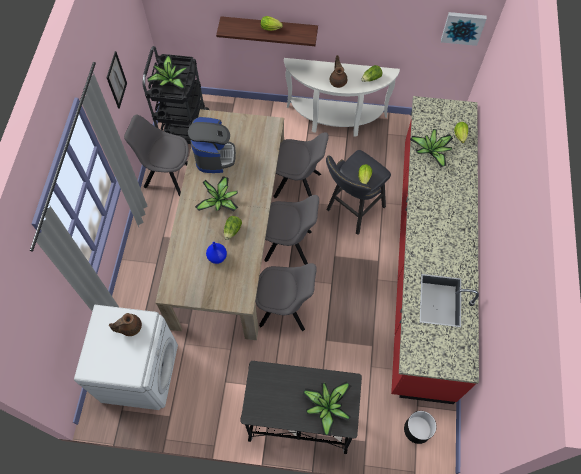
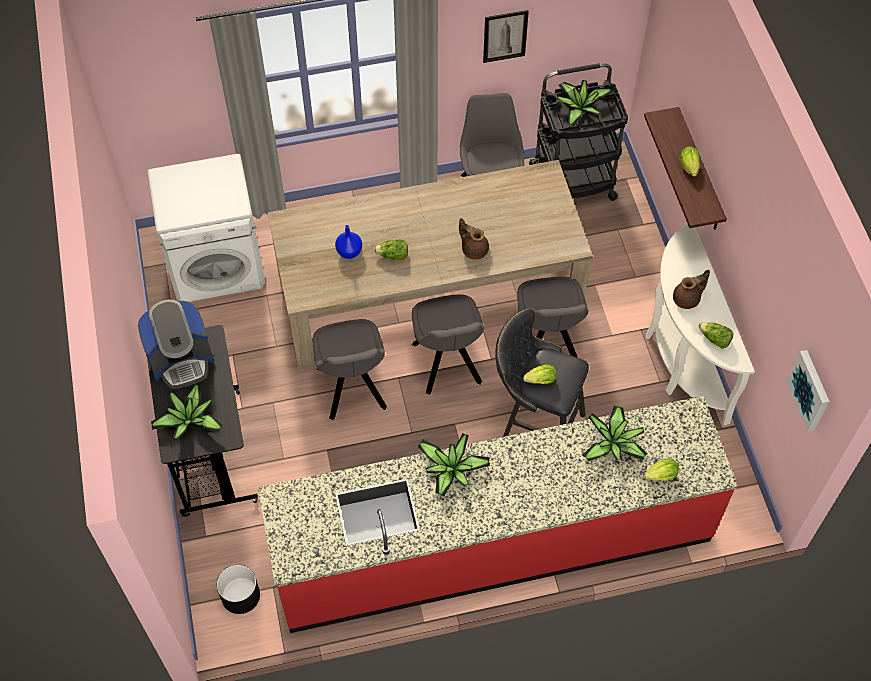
camera: 70 degrees right, 5 degrees down
brown teapot [109,313,142,336] -> brown teapot moved to [459,218,489,260]
coffee machine [188,117,236,173] -> coffee machine moved to [138,300,214,389]
potted plant [195,176,238,211] -> potted plant moved to [418,433,490,496]

